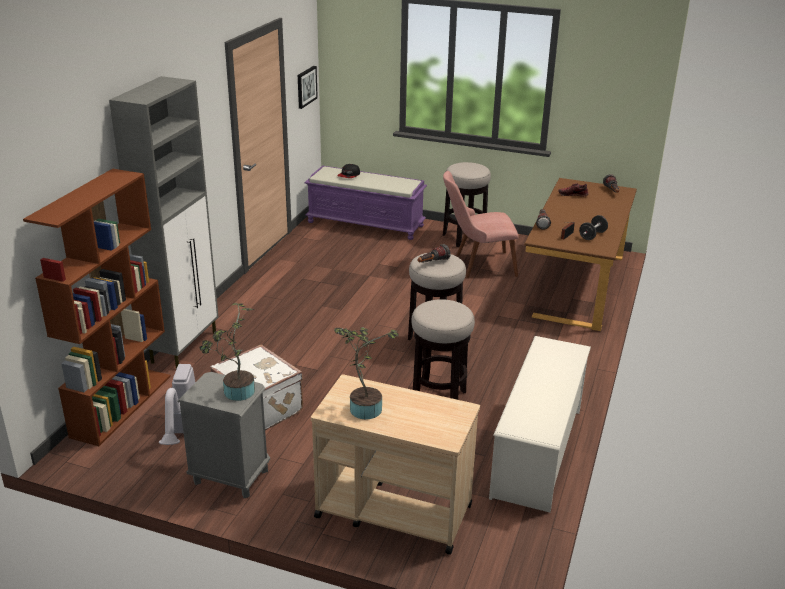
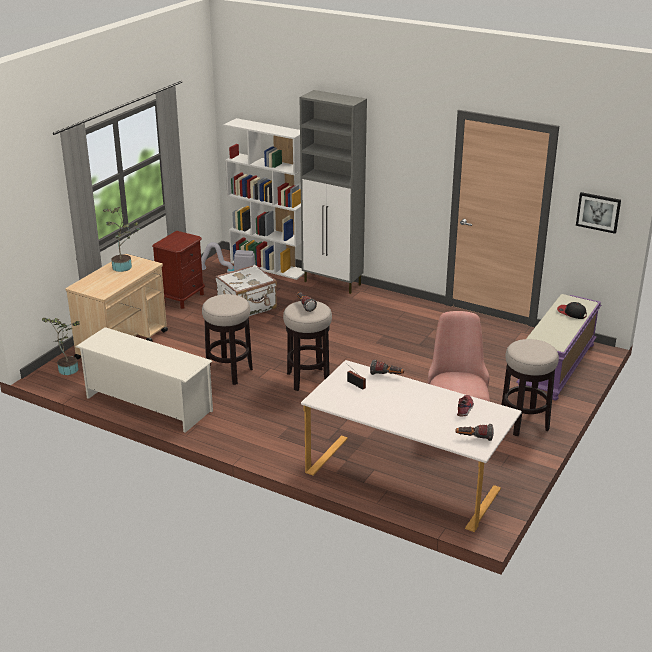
camera: 100 degrees right, 0 degrees up
brown bookcase [23,169,171,446] -> white bookcase [223,118,304,280]
grey nightstand [177,372,270,498] -> brown nightstand [152,231,205,309]
potted plant [200,303,255,401] -> potted plant moved to [42,318,80,375]
brown desk [524,178,637,331] -> white desk [301,360,522,532]
black dumbbell [579,215,608,240] -> none

